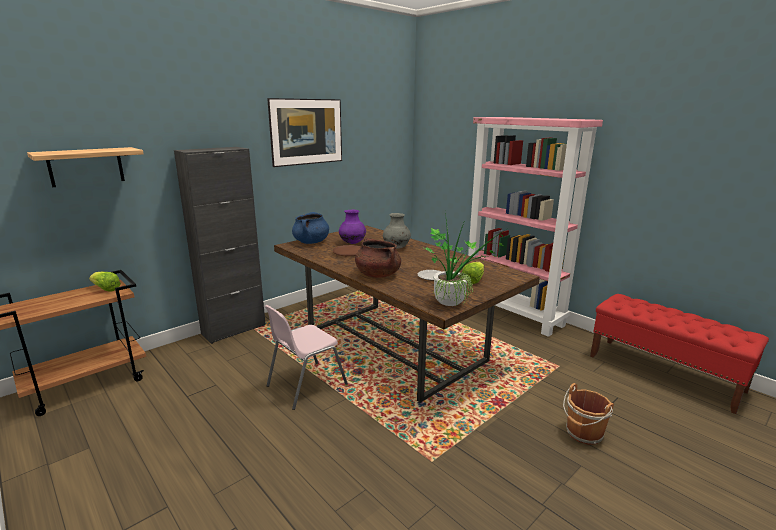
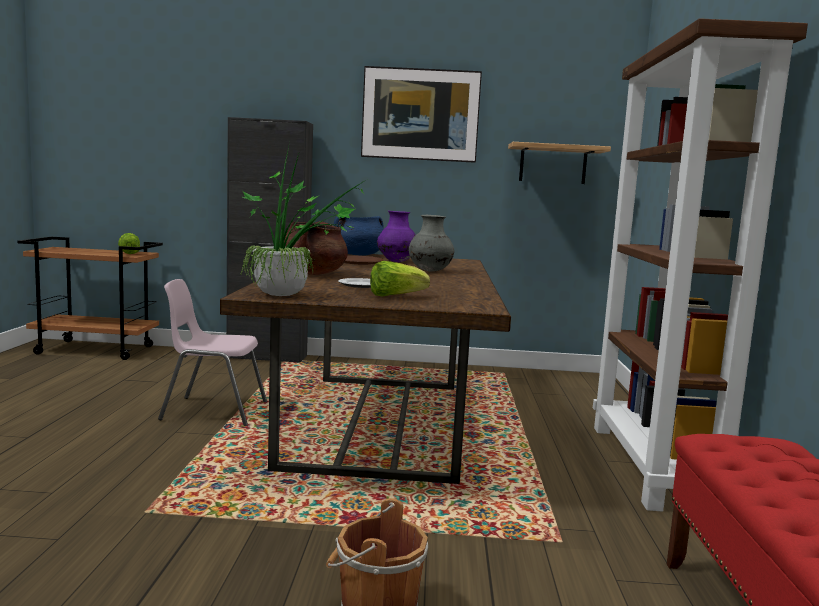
camera: 45 degrees right, 10 degrees down
shelf [27,147,144,187] -> shelf moved to [508,142,611,184]
pink bookcase [468,117,603,337] -> brown bookcase [593,18,808,512]

